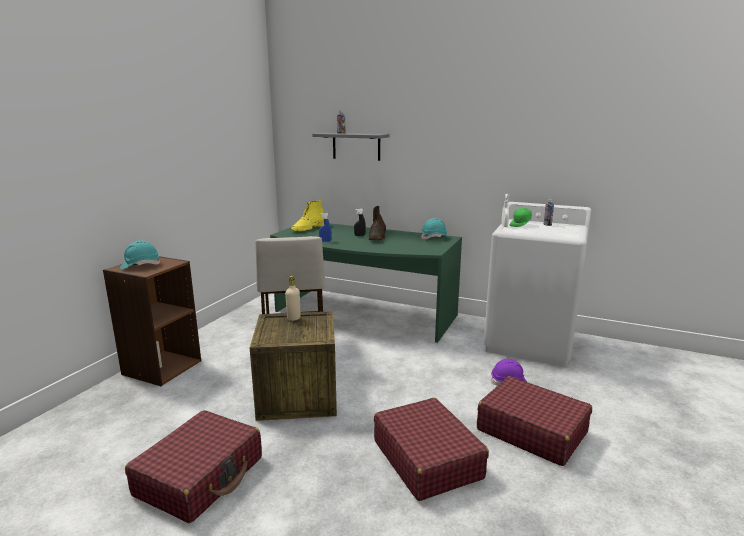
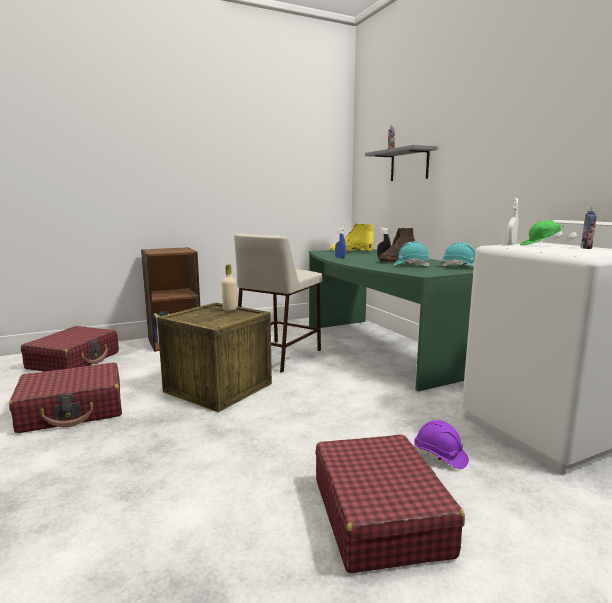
camera: 40 degrees right, 5 degrees down
turquoise hard hat [120,241,161,270] -> turquoise hard hat moved to [393,241,430,266]
red suitcase [374,398,489,501] -> red suitcase moved to [21,326,119,372]

